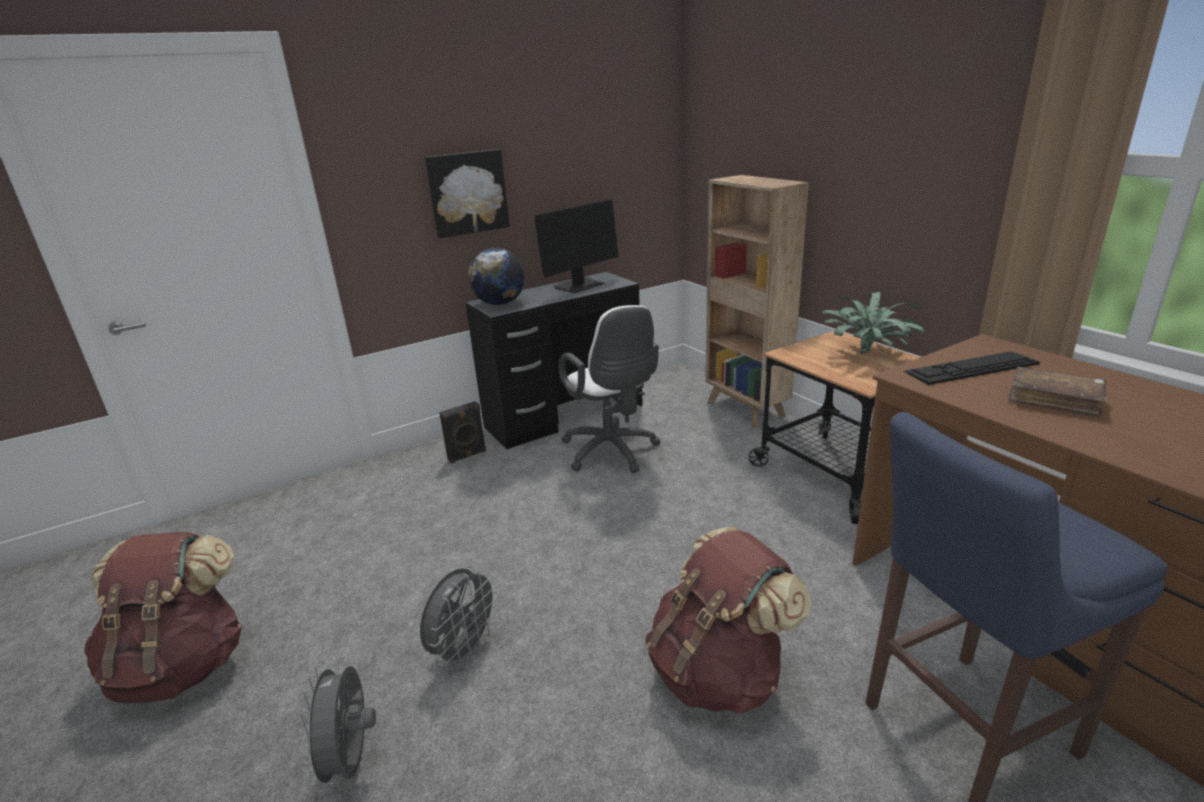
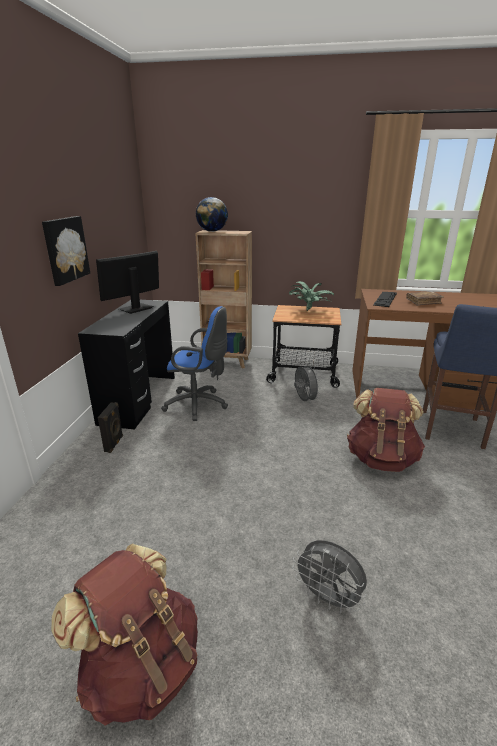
camera: 50 degrees left, 0 degrees up
grey fan [420,568,500,667] -> grey fan moved to [294,363,321,403]
globe [468,248,525,305] -> globe moved to [196,197,228,232]
monitor [534,199,619,293] -> monitor turned 135 degrees counterclockwise [96,251,159,314]
white office chair [558,305,660,473] -> blue office chair [161,306,228,421]

